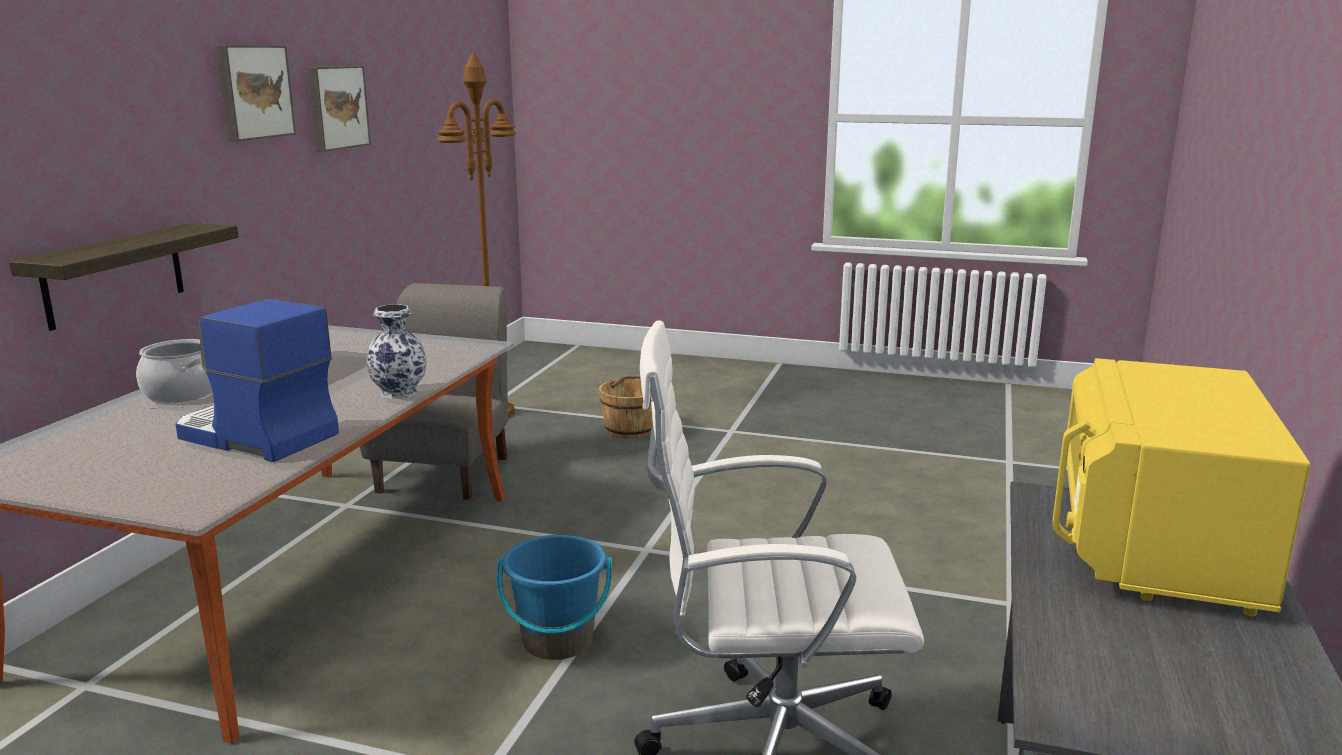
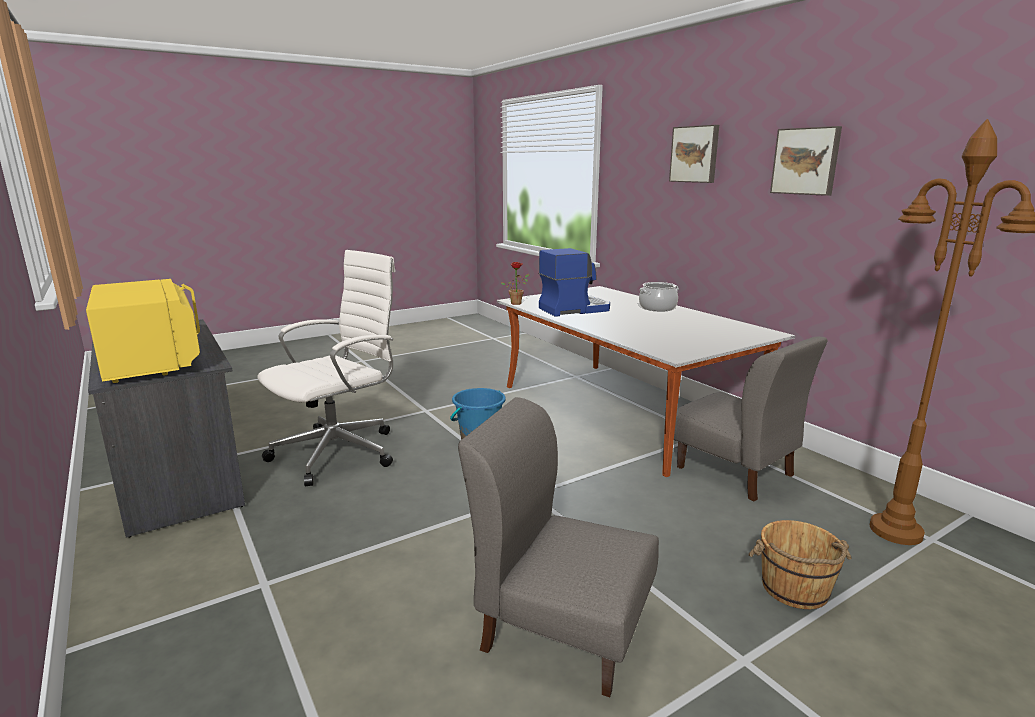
camera: 130 degrees right, 0 degrees up
shelf [9,223,239,331] -> none
picture [308,66,371,151] -> picture moved to [669,125,719,183]
vase [367,304,426,399] -> none
none -> grey chair [458,397,659,697]
none -> potted plant [501,262,529,305]

